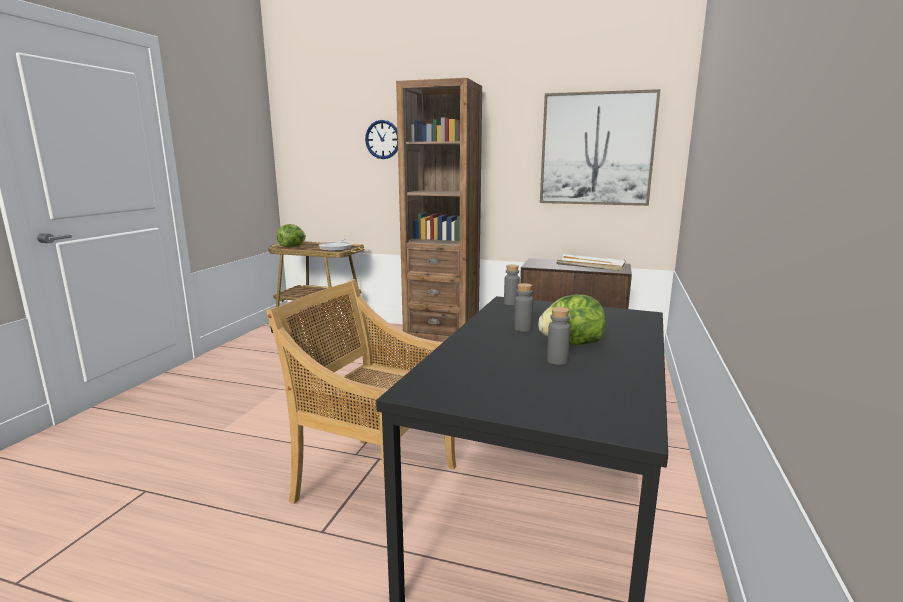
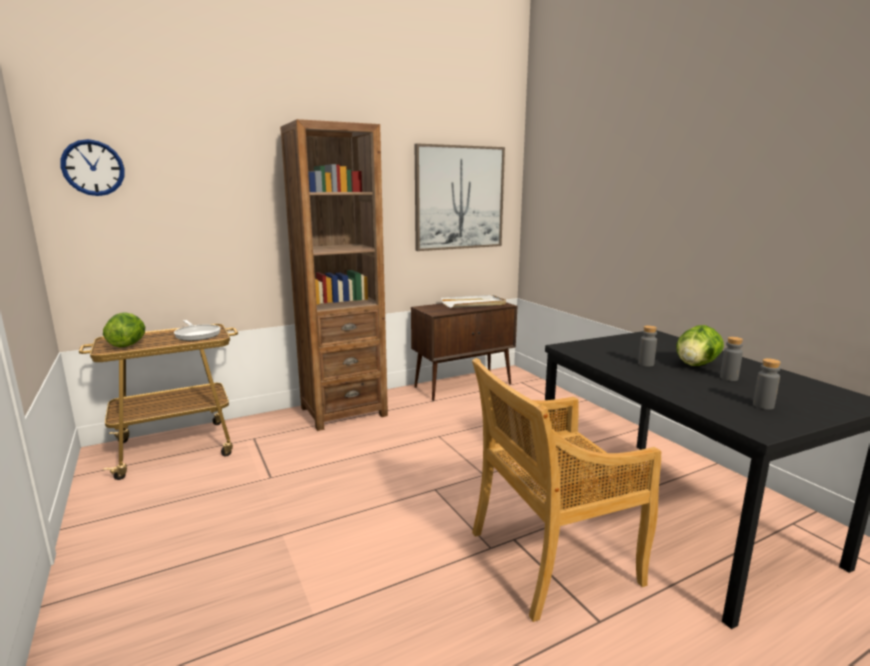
camera: 45 degrees left, 0 degrees up
wall clock [365,120,398,159] -> wall clock moved to [60,139,125,196]
grey bottle [504,264,520,305] -> grey bottle moved to [753,358,781,410]

